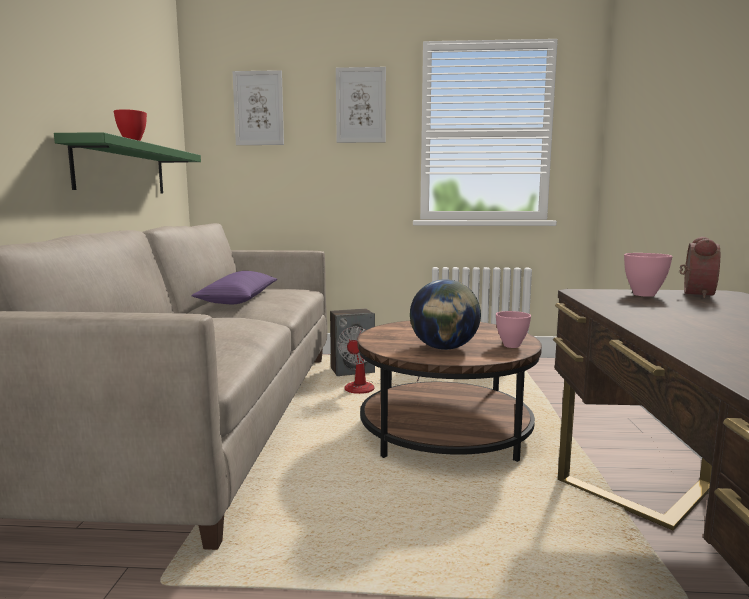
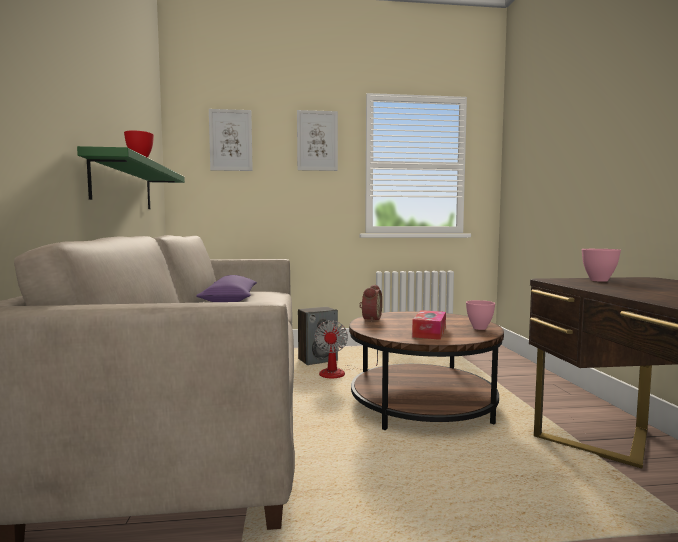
camera: 10 degrees left, 5 degrees down
globe [410,279,481,350] -> tissue box [412,310,446,340]
alarm clock [679,237,720,298] -> alarm clock moved to [359,285,382,322]

